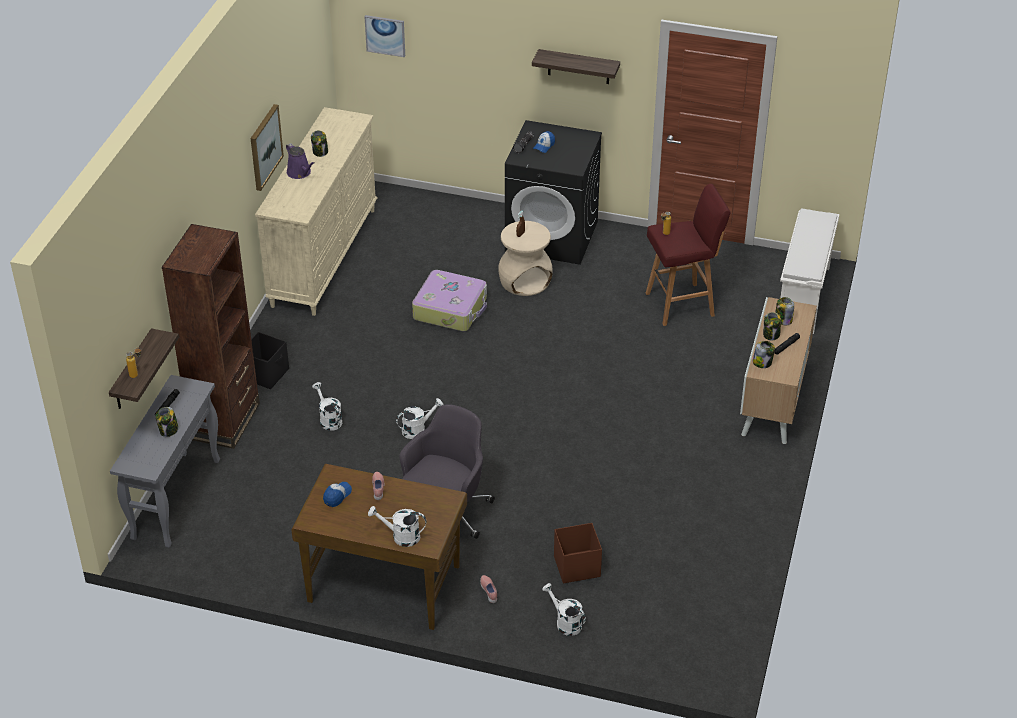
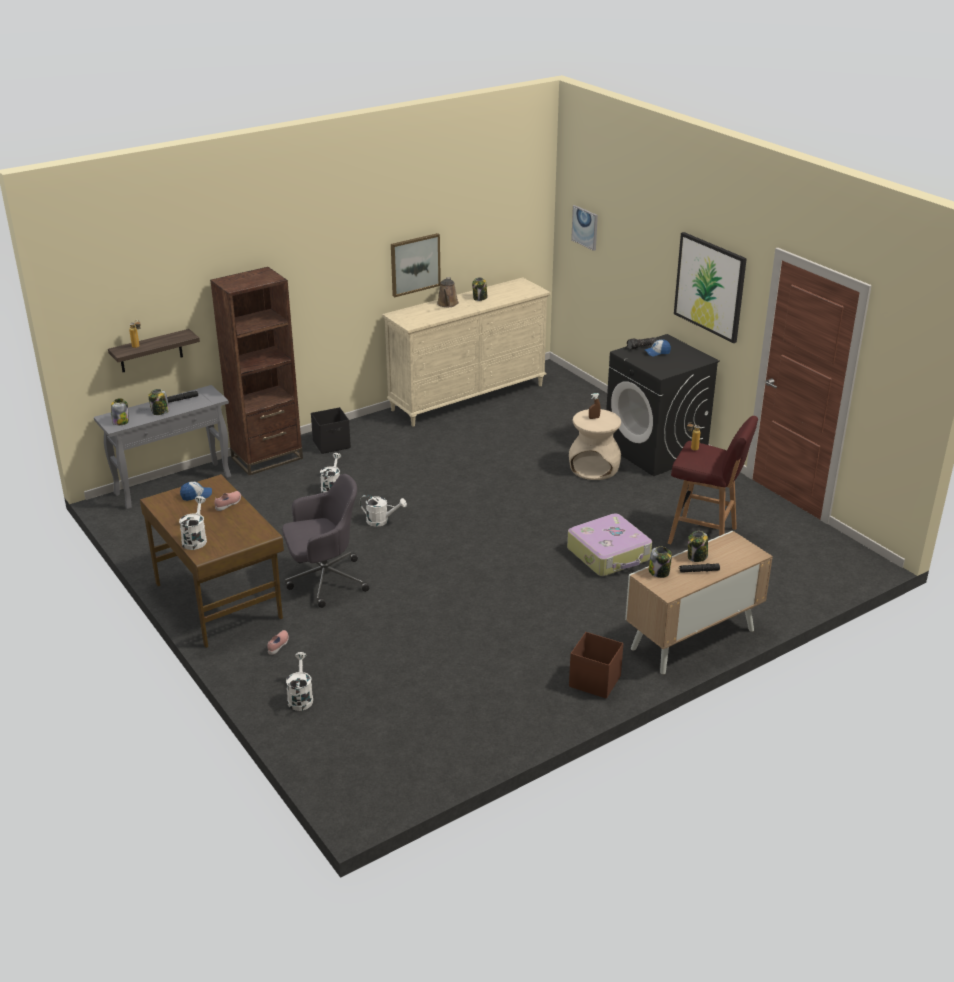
camera: 40 degrees right, 10 degrees down
purple watering can [286,143,315,179] -> brown watering can [437,277,459,307]
white watering can [368,506,426,547] -> white watering can turned 45 degrees clockwise [179,496,207,550]
suitcase [412,270,487,331] -> suitcase moved to [567,513,652,576]
shelf [532,49,620,84] -> picture [674,232,747,343]
brown storage box [554,523,602,583] -> brown storage box moved to [569,632,623,699]
jar [775,297,794,325] -> jar moved to [111,398,129,425]
white shoe rack [780,209,839,334] -> none

